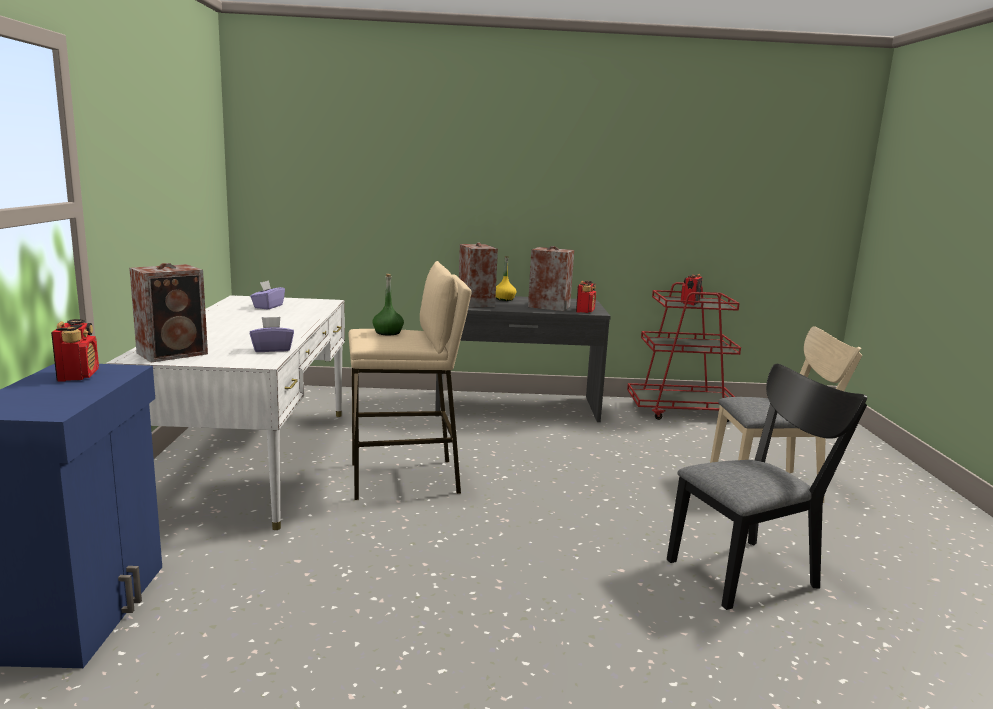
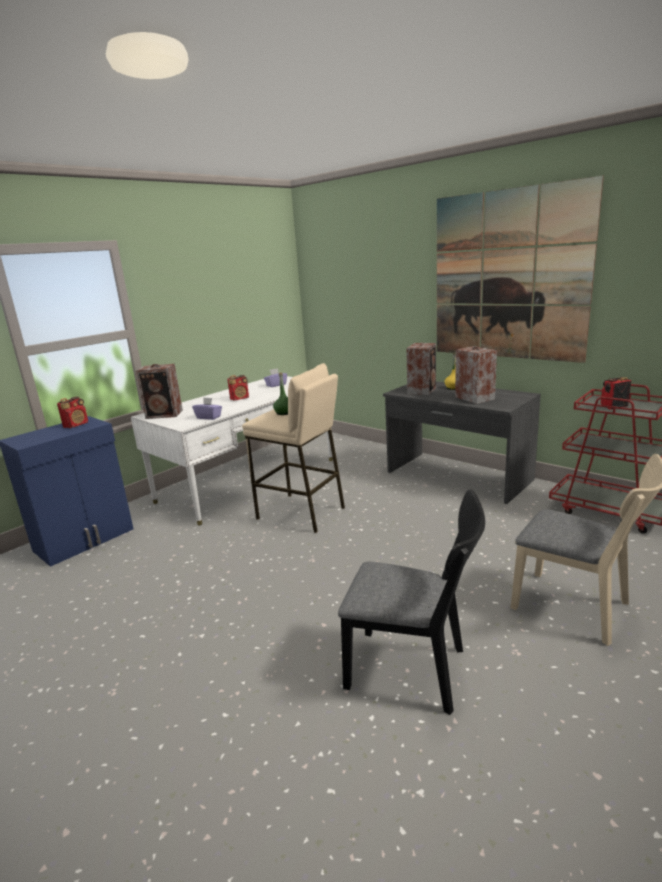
camera: 45 degrees right, 5 degrees up
radio [576,281,596,313] -> radio moved to [227,375,249,401]
none -> picture [437,176,604,363]

